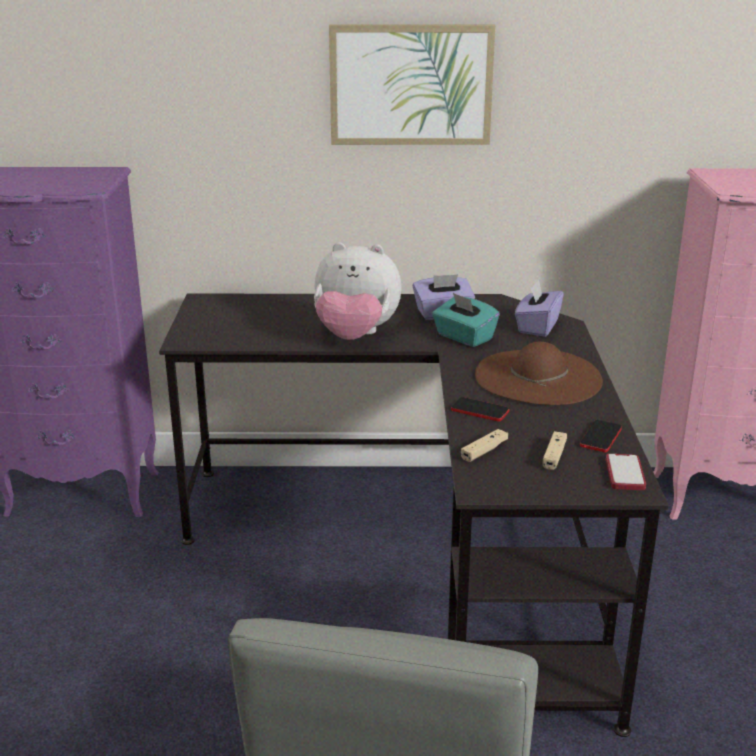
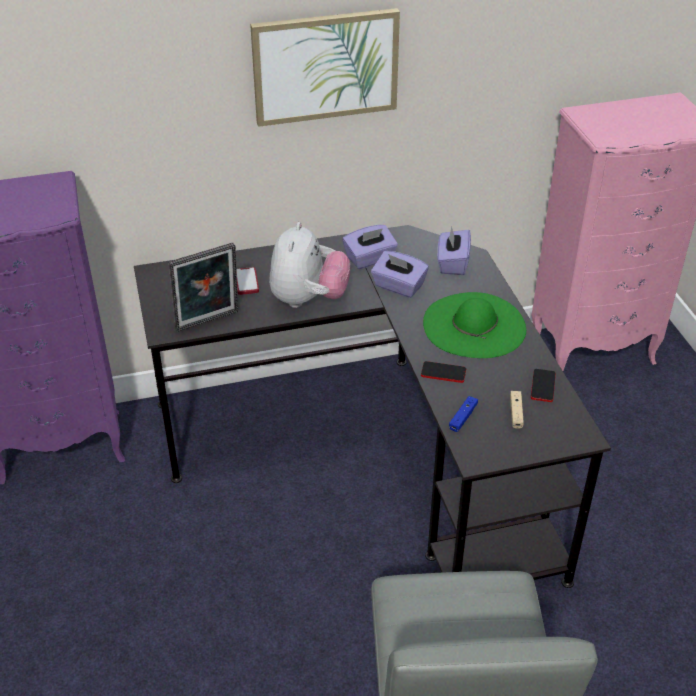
camera: 15 degrees left, 15 degrees up
plush toy [314,242,402,340] -> plush toy turned 75 degrees counterclockwise [269,222,350,308]
turquoise tissue box [432,293,500,347] -> purple tissue box [371,251,429,298]
beige game controller [461,429,508,462] -> blue game controller [449,396,478,432]
brown hat [475,342,603,405] -> green hat [423,292,526,358]
phone [606,454,646,490] -> phone moved to [236,267,259,295]
none -> picture frame [169,243,238,332]

